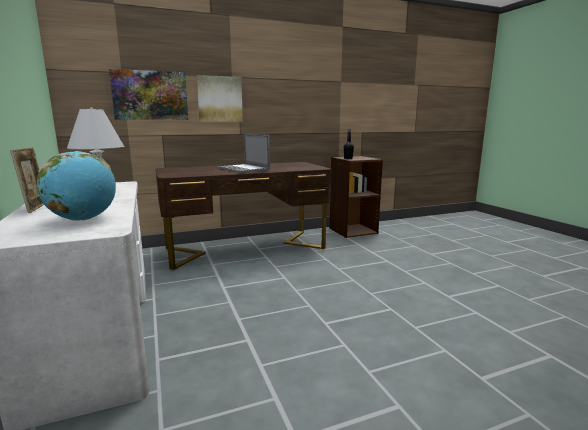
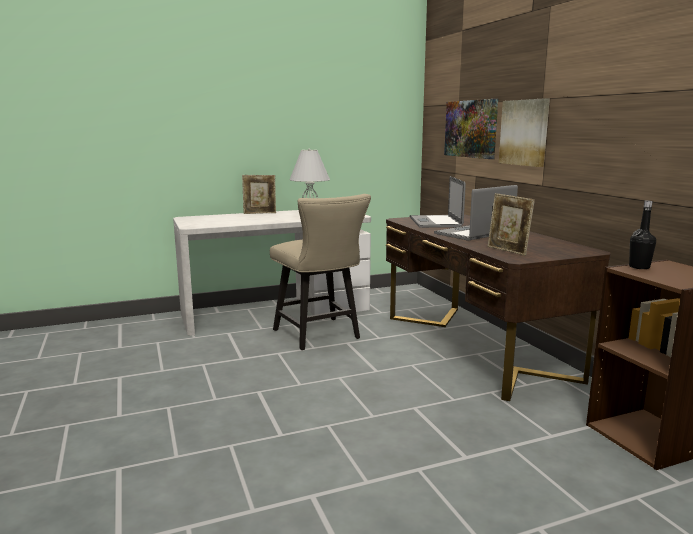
camera: 90 degrees right, 0 degrees up
globe [37,151,116,221] -> none
none -> beige chair [270,194,371,350]
none -> laptop [410,176,466,228]
none -> picture frame [488,193,535,256]

